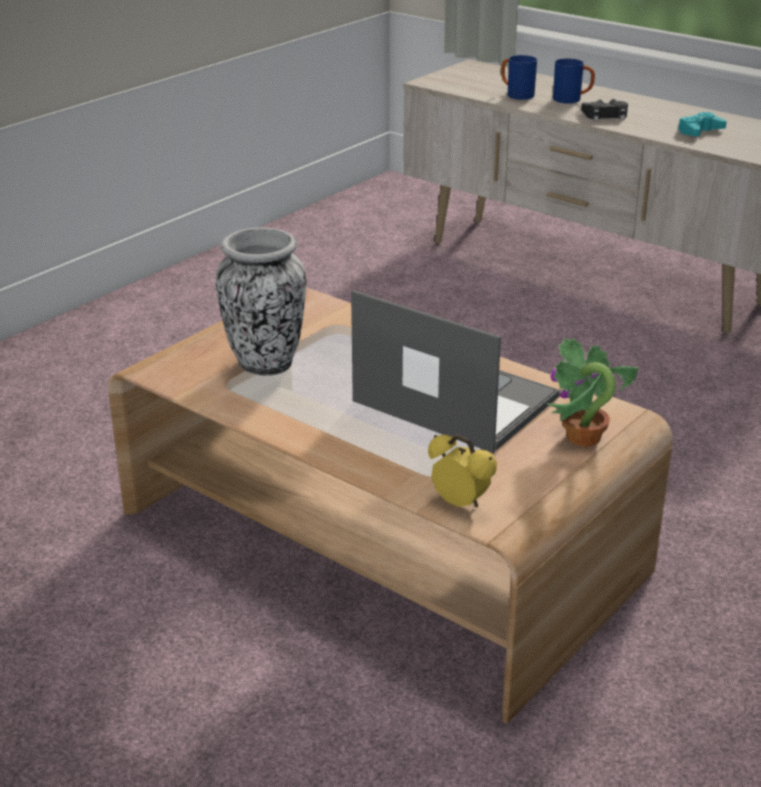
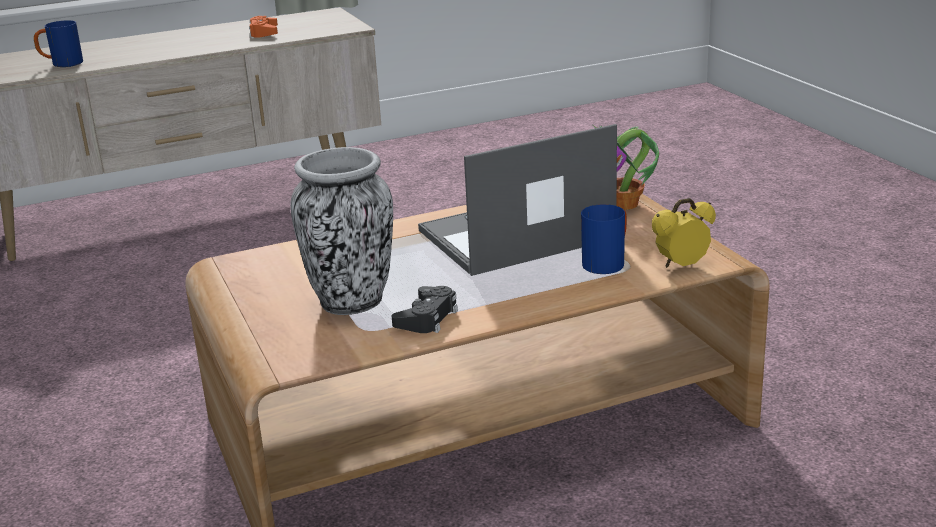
camera: 60 degrees left, 5 degrees down
blue mug [553,58,595,104] -> blue mug moved to [581,204,627,274]
black game controller [581,99,628,121] -> black game controller moved to [392,286,458,333]
turquoise game controller [678,112,727,136] -> orange game controller [249,16,278,38]

